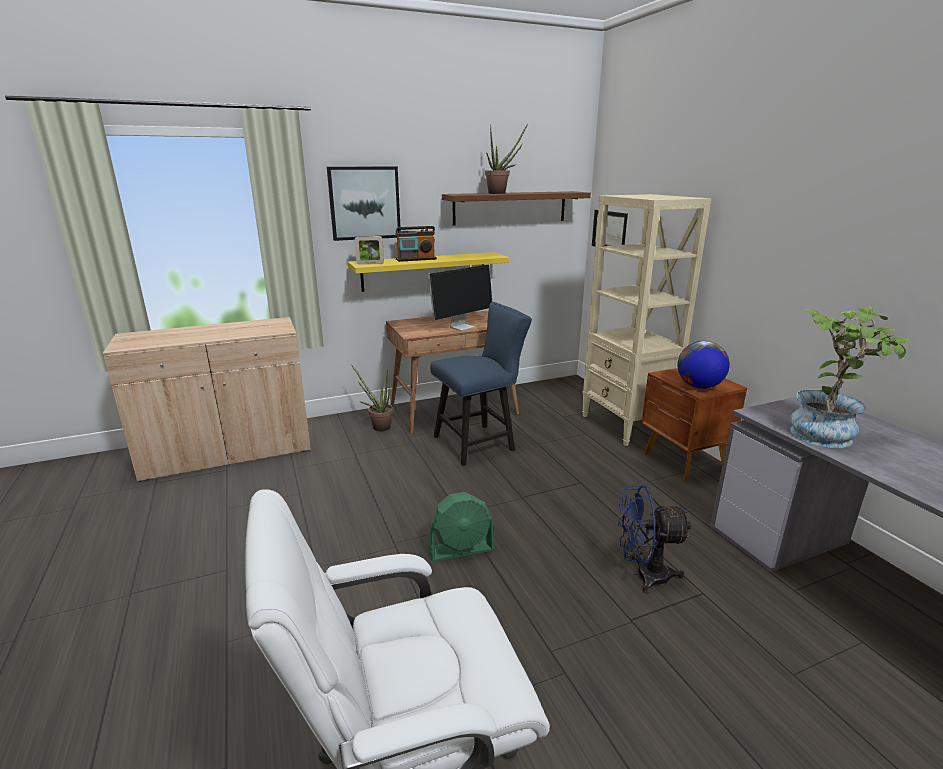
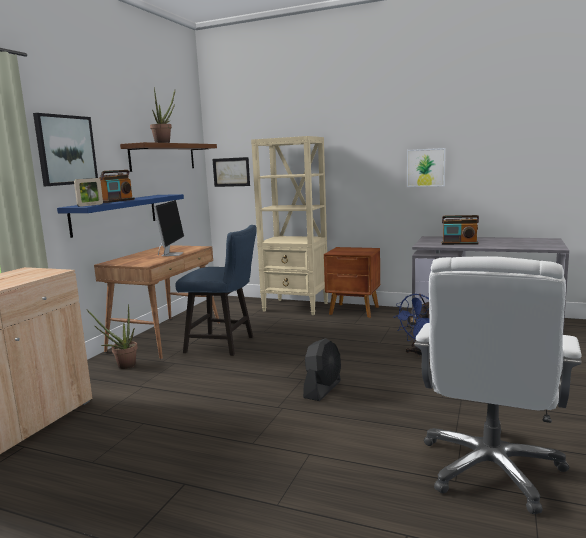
camera: 45 degrees left, 10 degrees down
yellow shelf [348,252,509,292] -> blue shelf [57,194,184,238]
green fan [427,492,495,561] -> black fan [303,338,341,401]
blue chair [430,302,532,466] -> blue chair turned 90 degrees clockwise [175,225,257,356]
globe [677,341,730,389] -> none
potted plant [790,307,909,448] -> radio [441,215,479,245]
none -> picture [407,148,446,187]

